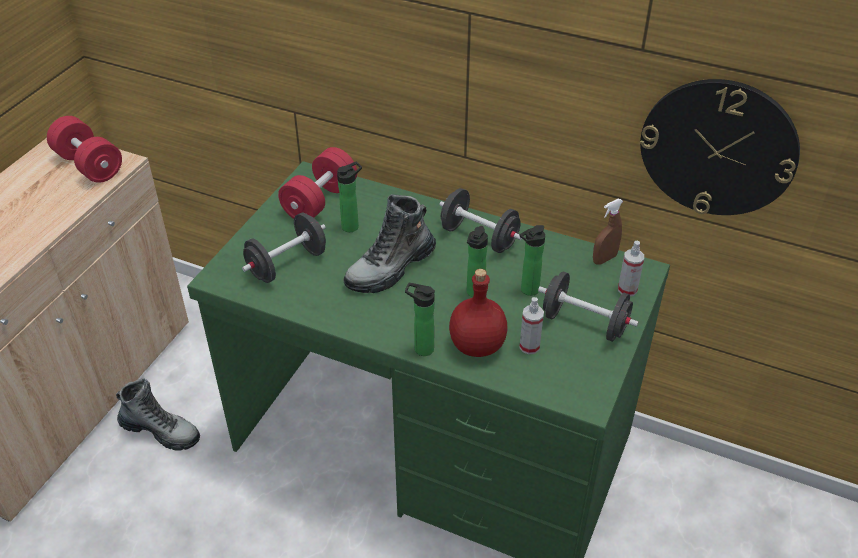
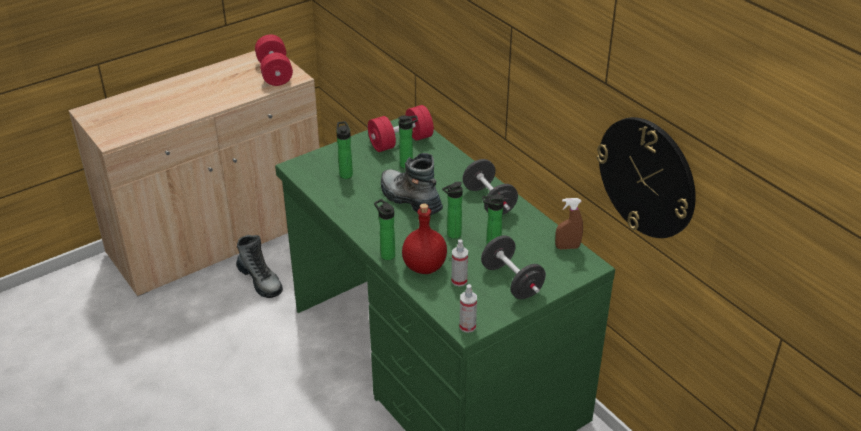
camera: 30 degrees right, 5 degrees down
black dumbbell [242,213,326,283] -> bottle [336,121,353,179]
boot [343,194,436,293] -> boot turned 60 degrees clockwise [381,153,443,215]
spray bottle [618,241,644,296] -> spray bottle moved to [460,284,477,333]

